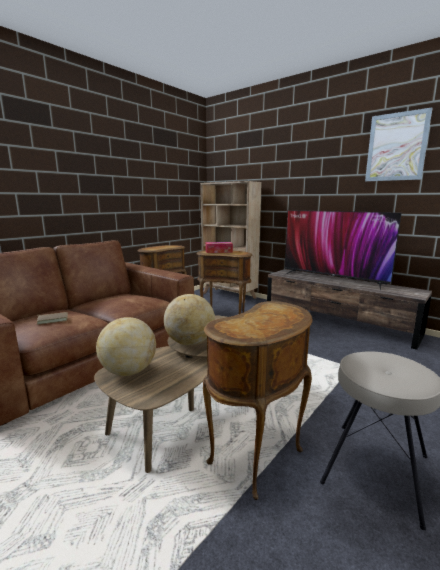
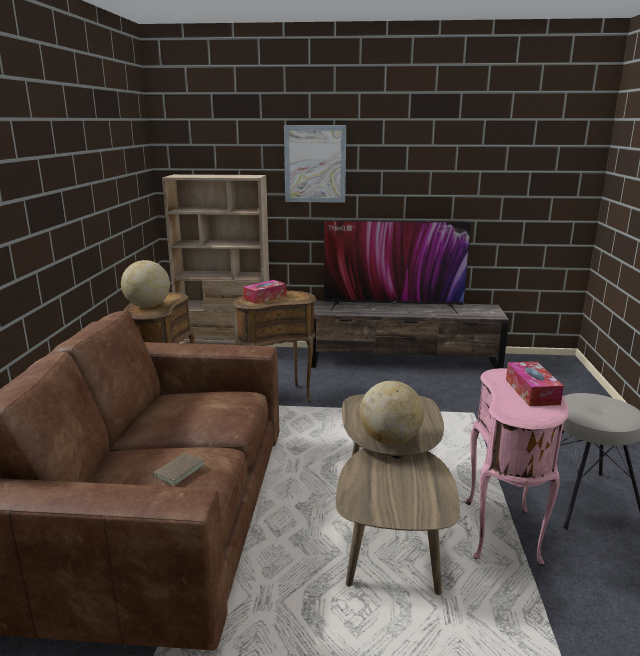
camera: 35 degrees left, 5 degrees up
globe [96,317,156,376] -> globe moved to [121,260,170,308]
brown side table [203,301,313,500] -> pink side table [465,368,569,566]
picture [365,107,432,181] -> picture moved to [284,125,346,203]
none -> tissue box [506,361,564,406]

